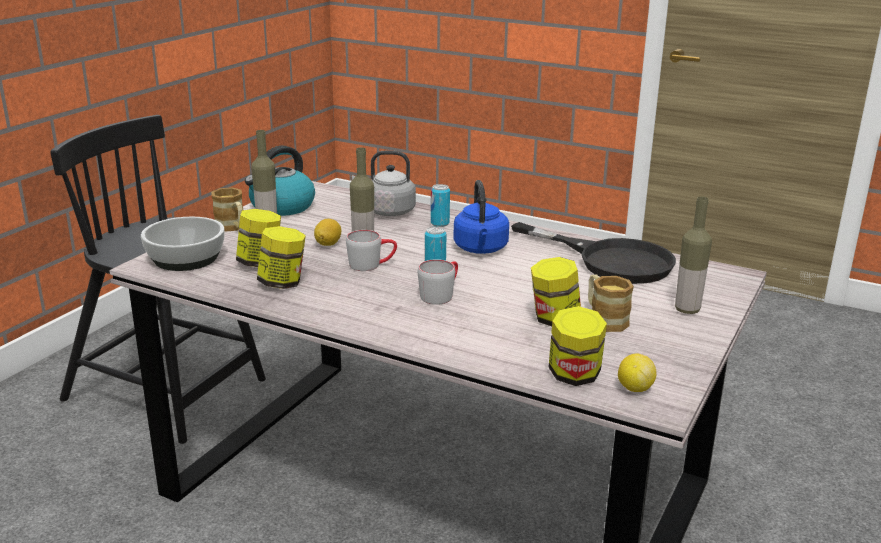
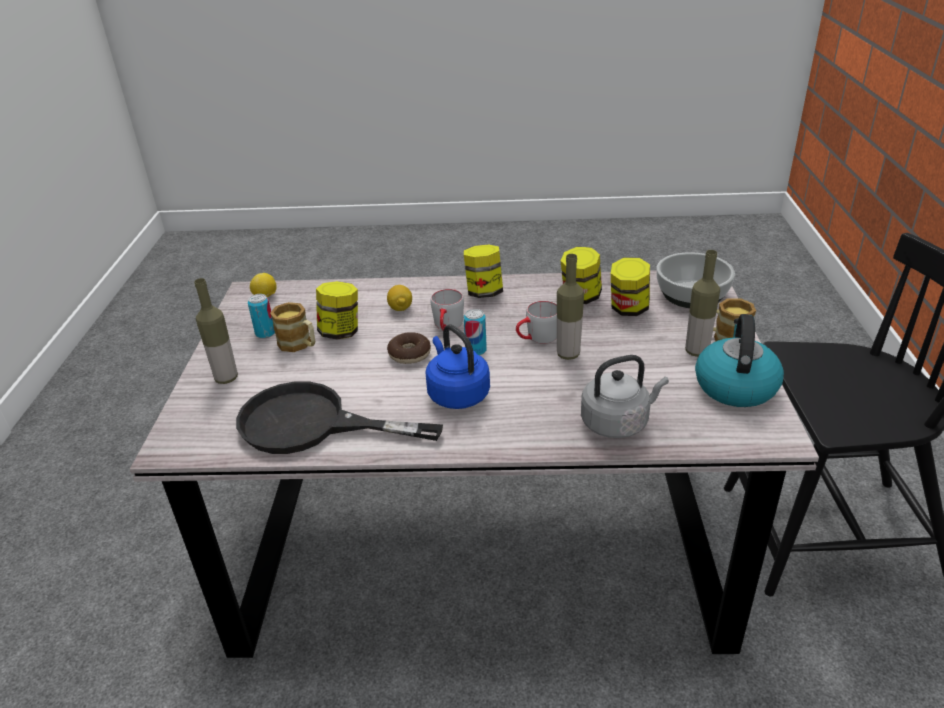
camera: 155 degrees right, 10 degrees up
lemon [314,219,342,246] -> lemon moved to [387,285,412,311]
can [431,184,450,227] -> can moved to [248,294,275,339]
jar [548,306,607,386] -> jar moved to [464,244,503,298]
none -> donut [387,332,431,364]

